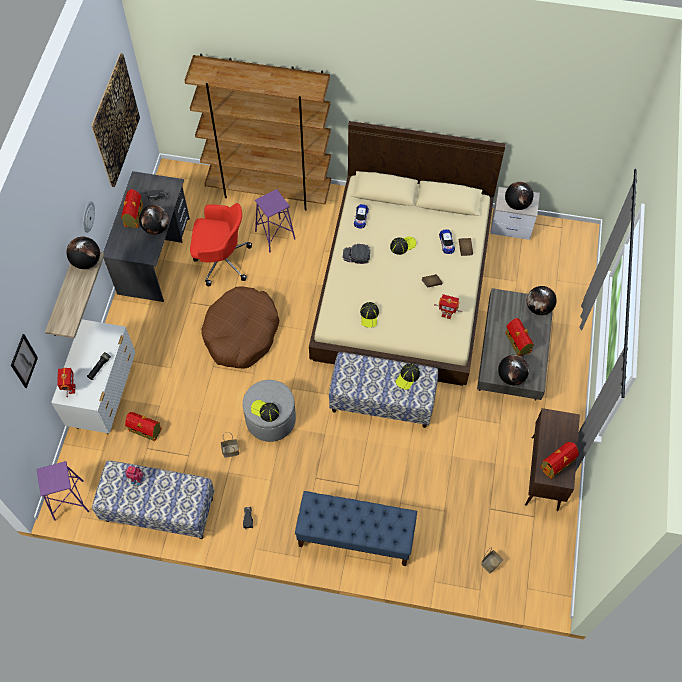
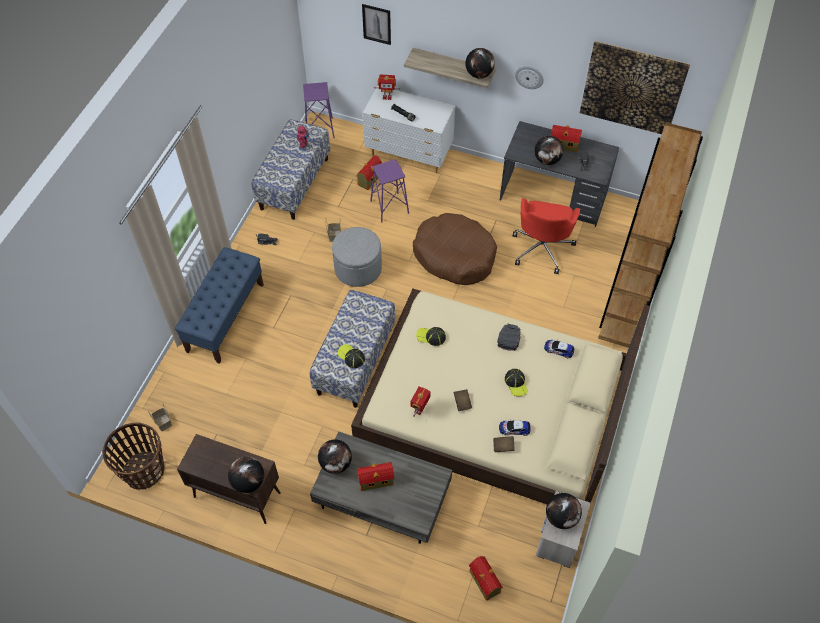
camera: 100 degrees right, 5 degrees down
cap [251,400,279,422] -> none
purple stool [255,189,295,253] -> purple stool moved to [370,159,409,223]
globe [526,286,556,315] -> globe moved to [228,457,264,493]
toy house [541,442,579,479] -> toy house moved to [469,556,503,601]
none -> basket [102,423,165,490]

